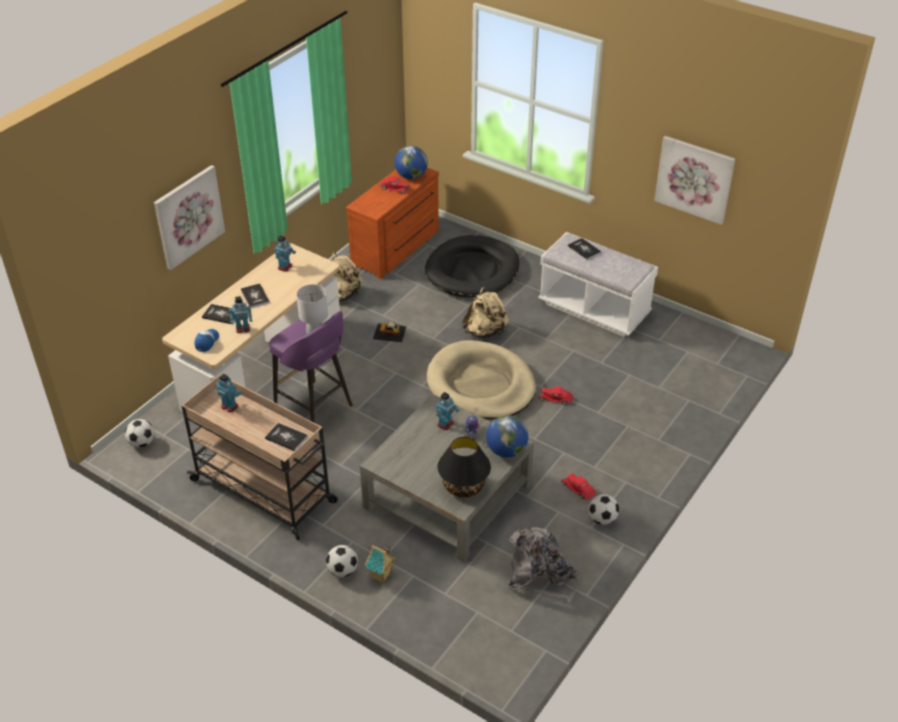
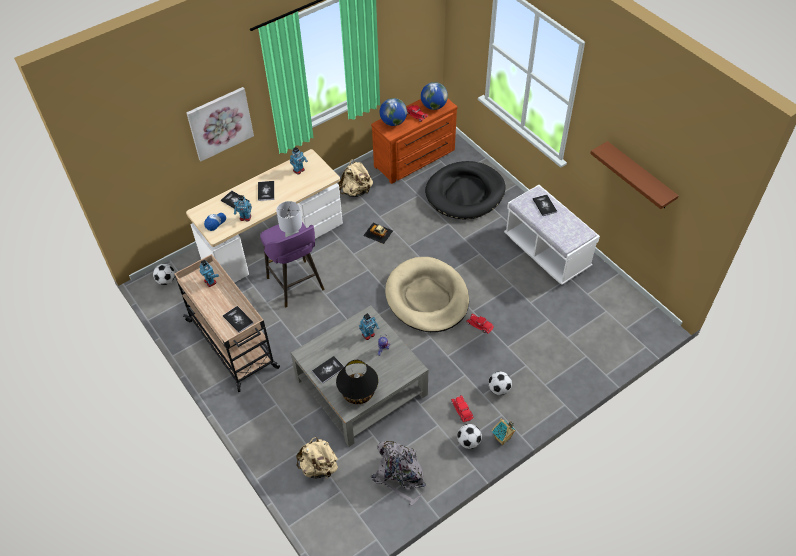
camera: 20 degrees right, 10 degrees up
football [326,545,358,577] -> football moved to [488,371,512,395]
toy house [365,545,395,583] -> toy house moved to [492,418,516,445]
beige backpack [462,287,509,338] -> beige backpack moved to [296,437,338,479]
globe [486,415,528,458] -> globe moved to [380,98,407,126]
picture [654,136,735,225] -> brown shelf [590,141,679,209]
none -> book [312,356,344,384]

